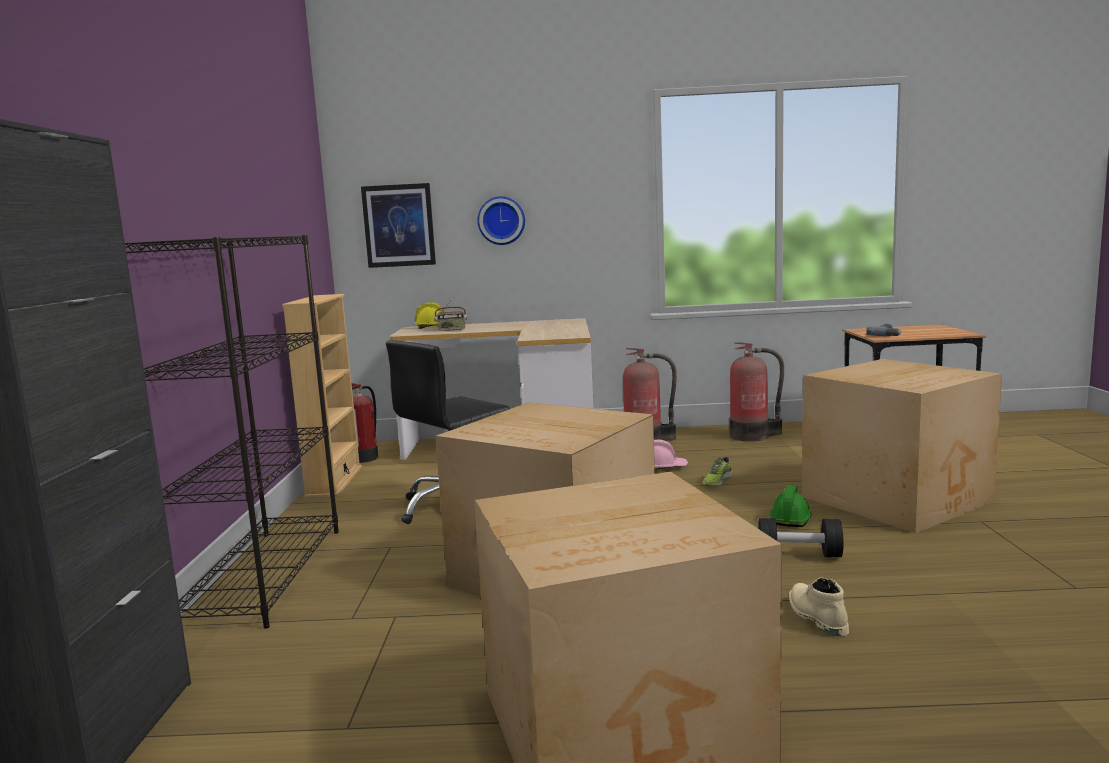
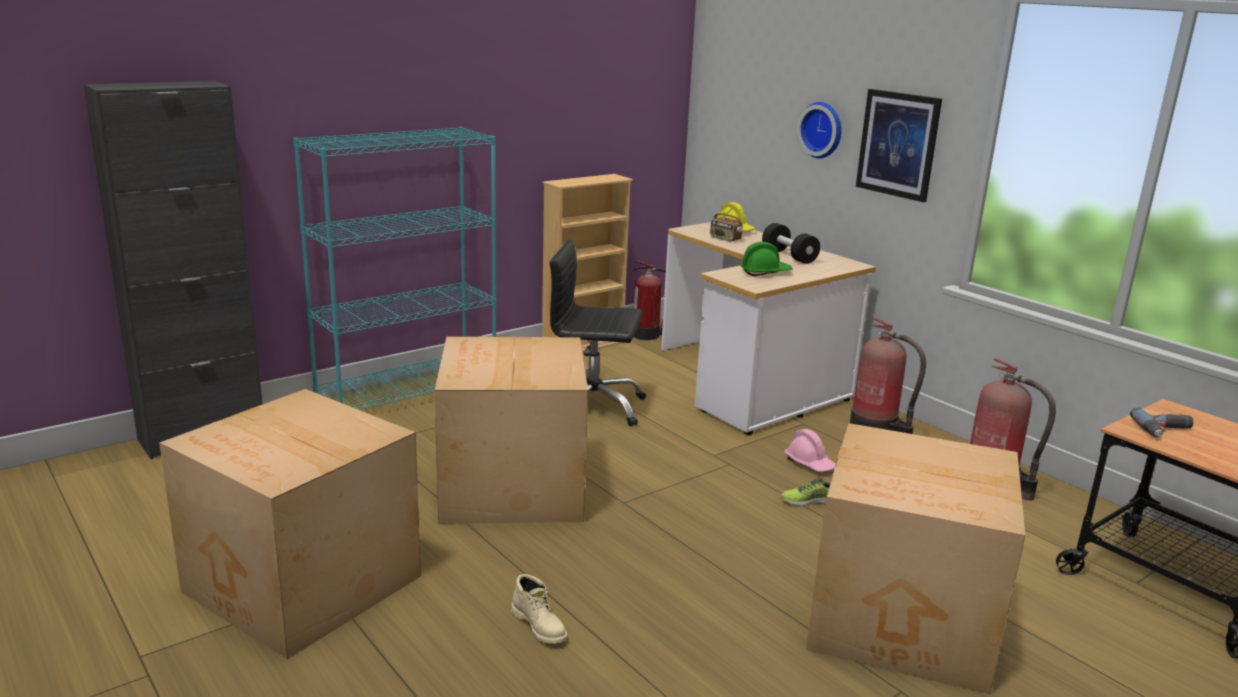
camera: 50 degrees right, 10 degrees up
black bookcase [125,235,339,629] -> turquoise bookcase [293,127,496,410]
picture [361,183,436,268] -> picture moved to [856,89,942,202]
black dumbbell [758,518,844,557] -> black dumbbell moved to [762,223,820,264]
green hard hat [770,486,812,527] -> green hard hat moved to [740,242,793,276]
beige boot [789,577,849,636] -> beige boot turned 105 degrees clockwise [511,574,567,644]

